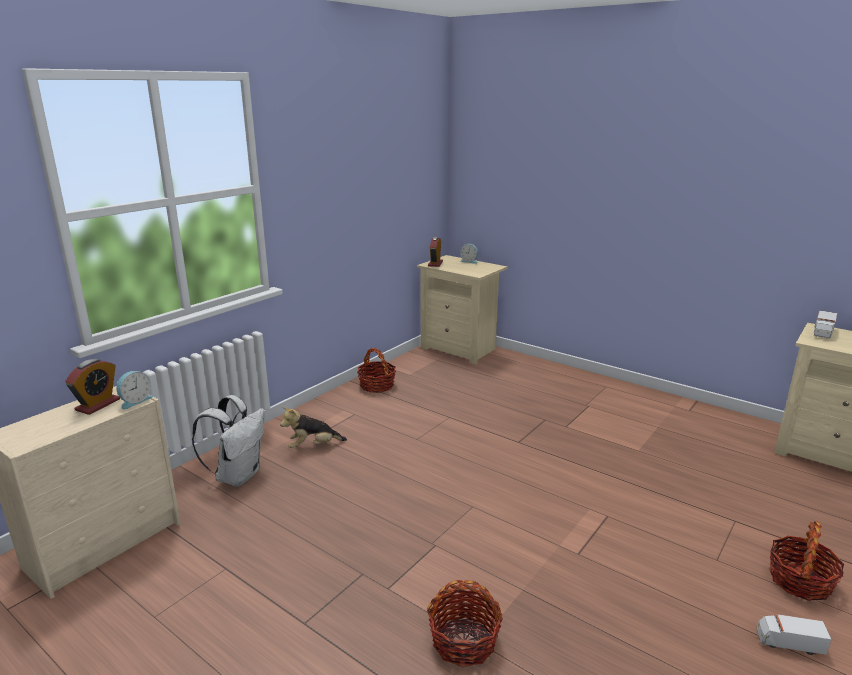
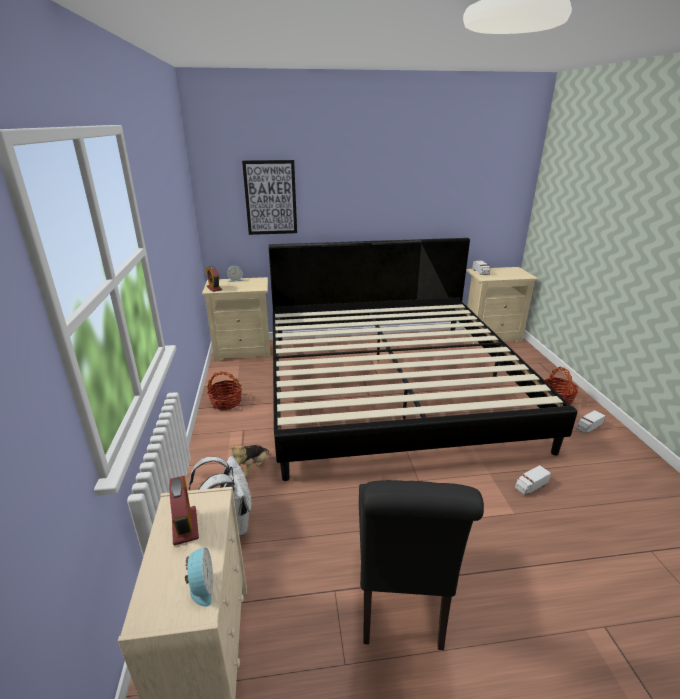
camera: 45 degrees left, 5 degrees up
alarm clock [116,371,153,409] -> alarm clock moved to [185,548,213,607]
basket [427,580,503,667] -> none
none -> picture [242,160,297,235]
none -> bed [268,238,578,481]
none -> black chair [359,480,484,650]
none -> toy truck [515,465,551,495]

